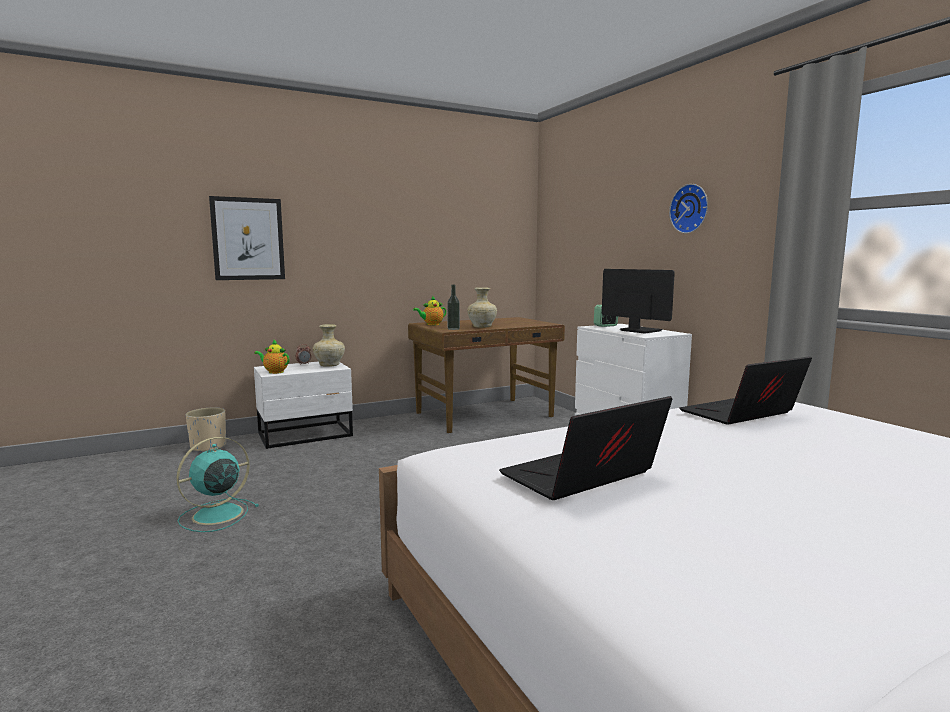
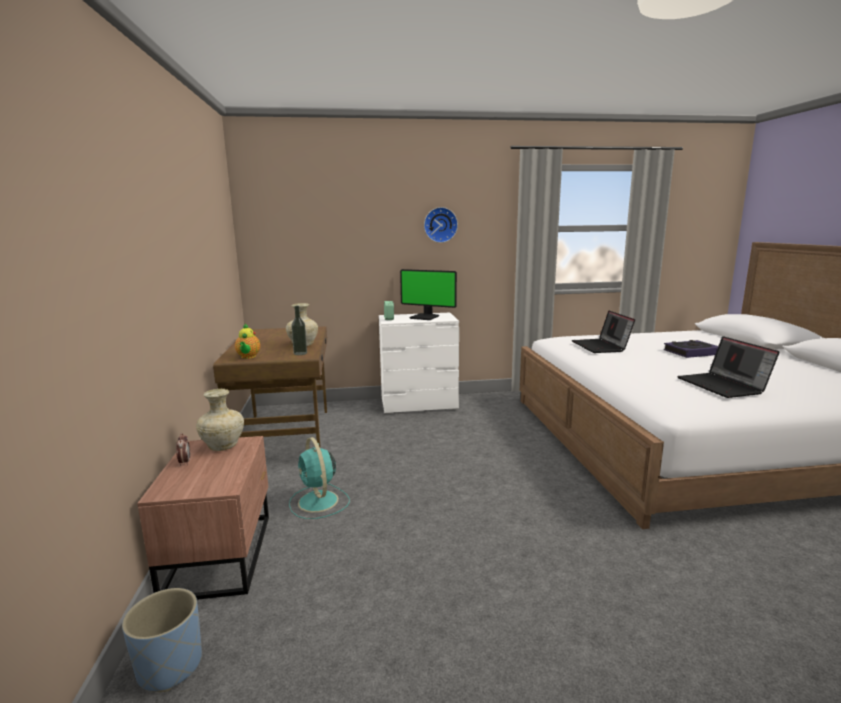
camera: 70 degrees left, 5 degrees up
turquoise fan [176,437,259,532] -> turquoise fan moved to [289,437,350,519]
beige planter [186,407,226,451] -> blue planter [122,588,202,692]
picture [209,196,285,280] -> none
teapot [254,340,290,374] -> none
white nightstand [254,361,353,449] -> brown nightstand [137,436,269,600]
monitor [602,269,675,334] -> monitor turned 135 degrees counterclockwise [400,269,457,320]
none -> book [663,340,718,358]

